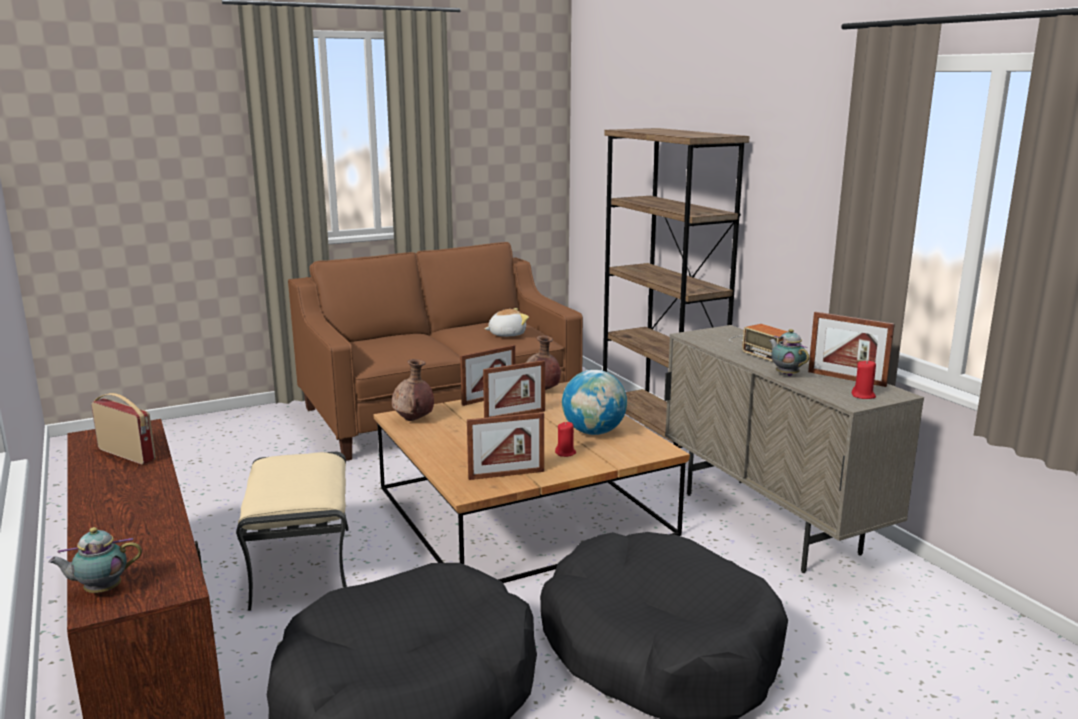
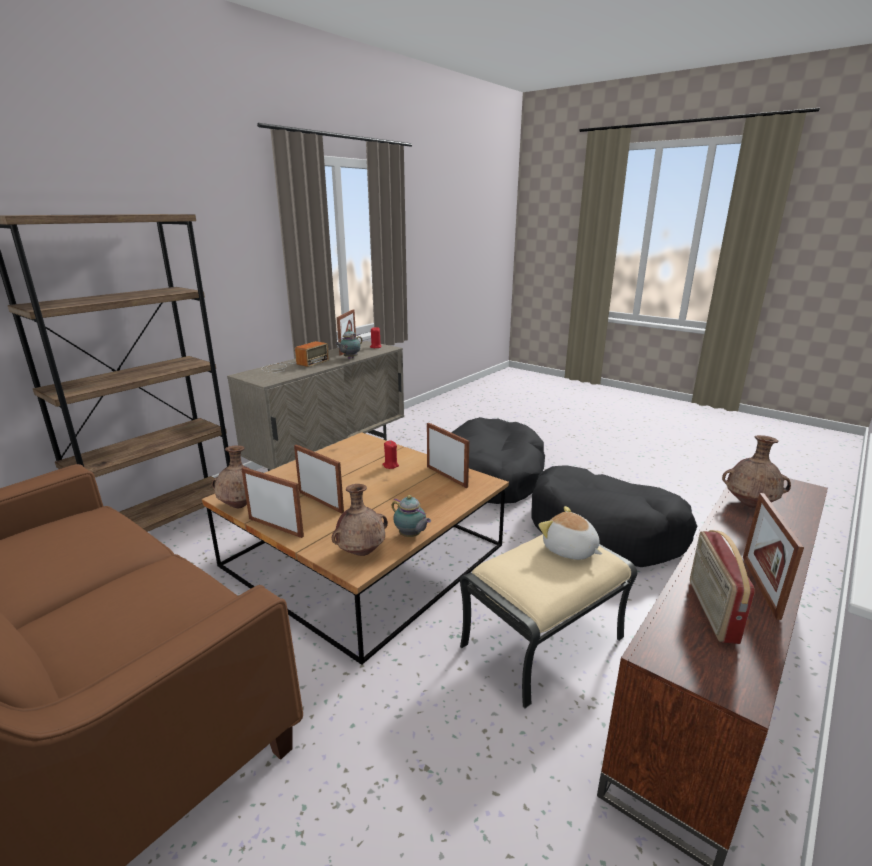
camera: 115 degrees left, 5 degrees up
teapot [48,527,142,593] -> teapot moved to [392,495,431,537]
plush toy [485,308,529,337] -> plush toy moved to [538,506,602,560]
globe [562,370,627,435] -> none
none -> brown vase [722,435,791,508]
none -> picture frame [743,493,804,620]

